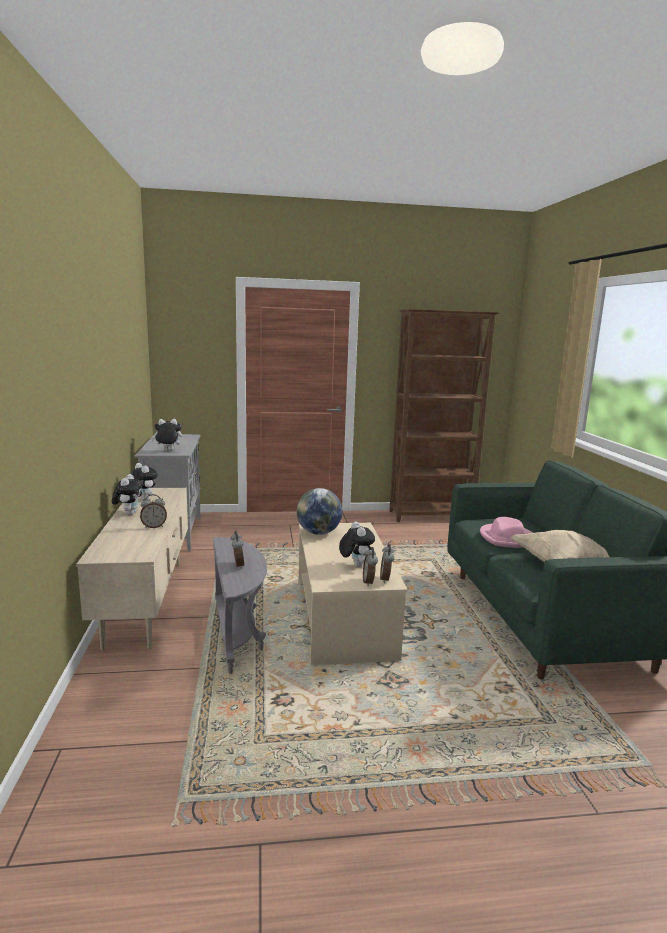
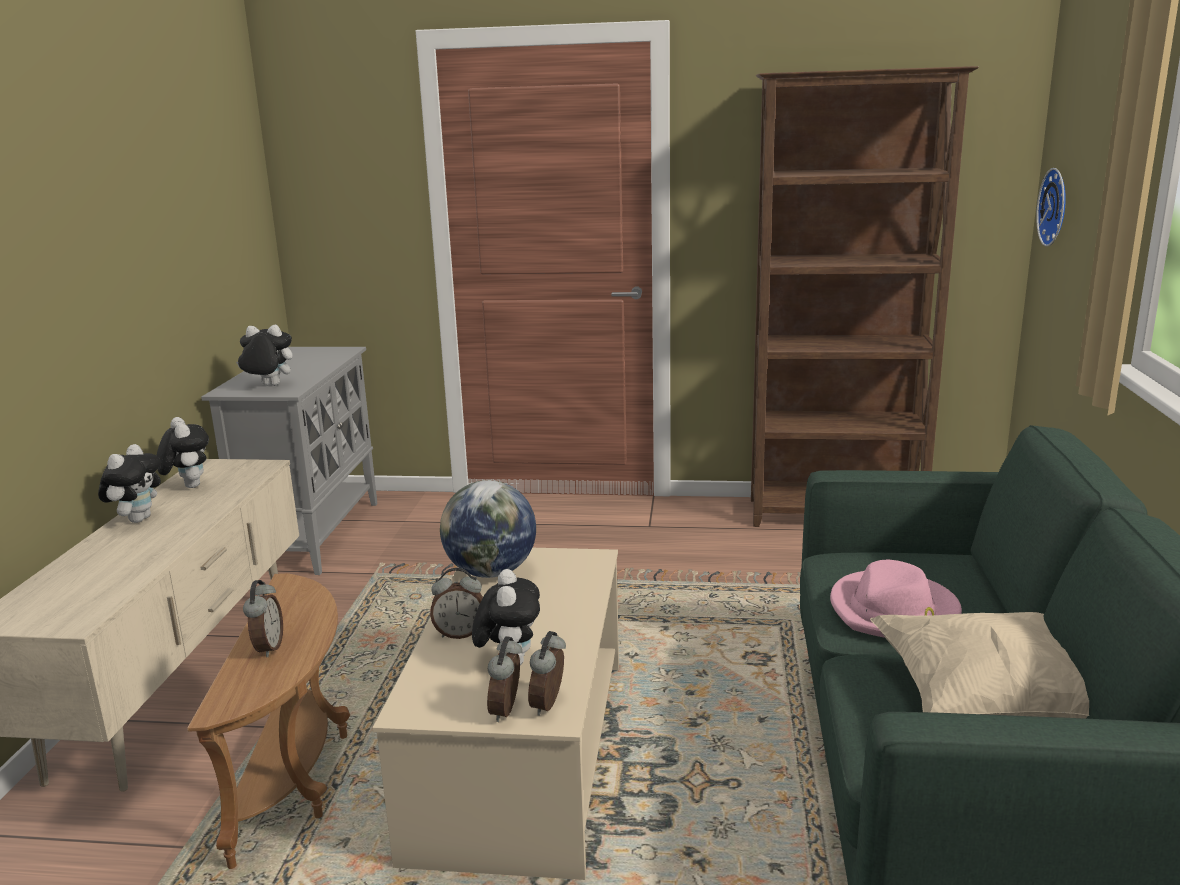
camera: 15 degrees right, 5 degrees up
alarm clock [140,494,167,528] -> alarm clock moved to [430,568,483,639]
grey side table [213,537,267,674] -> brown side table [187,573,350,869]
none -> wall clock [1036,168,1066,246]

